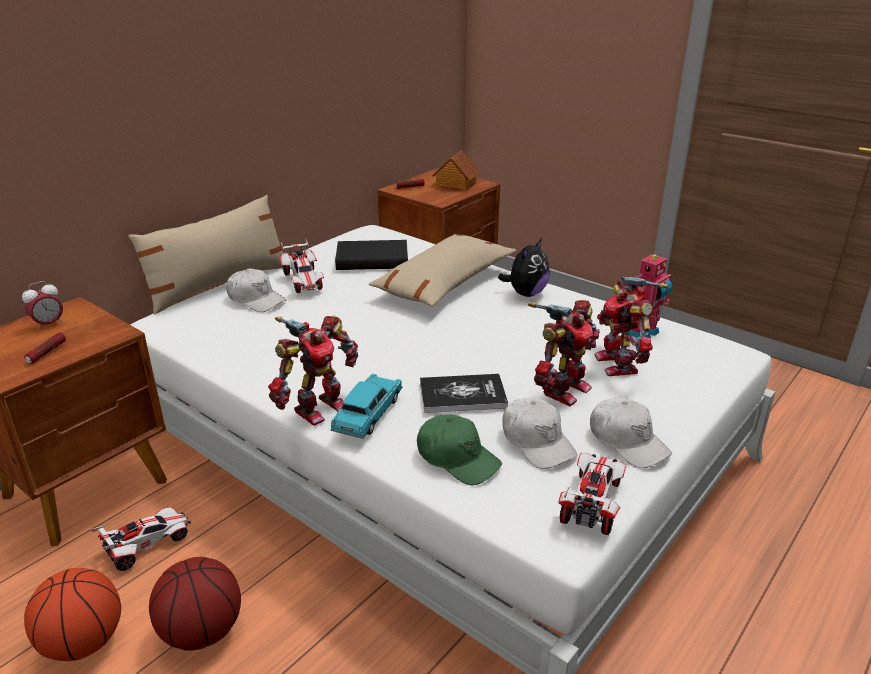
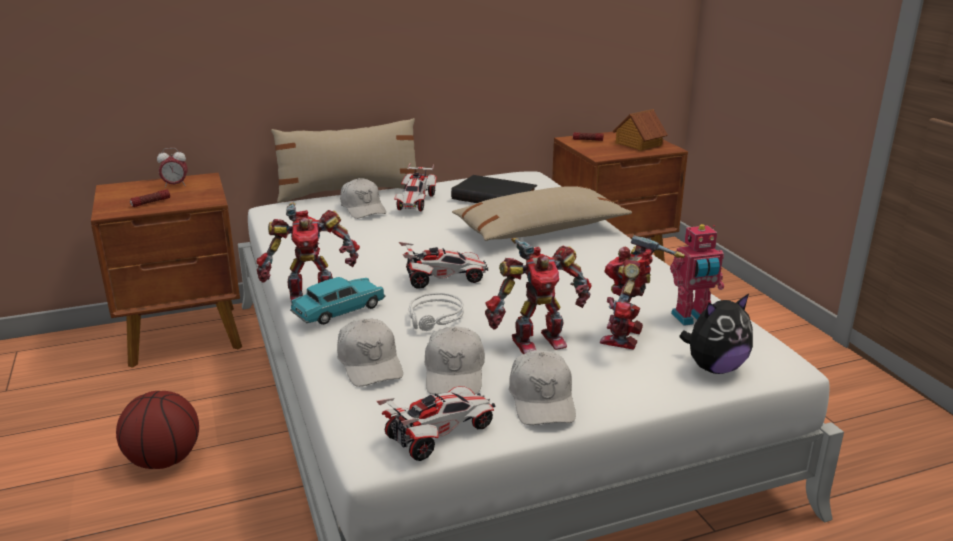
camera: 30 degrees right, 5 degrees down
basketball [24,568,121,661] -> none
toy car [90,507,191,571] -> toy car moved to [399,242,488,289]
green cap [417,414,502,485] -> white cap [337,319,403,387]
book [420,374,508,413] -> grey headphones [408,293,464,331]
plush toy [498,238,549,297] -> plush toy moved to [679,294,753,374]

